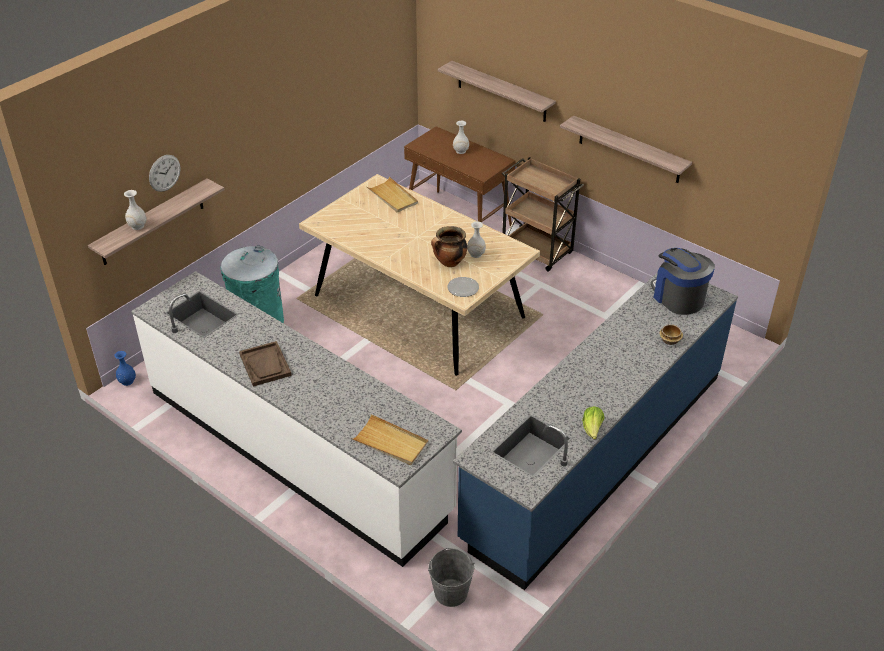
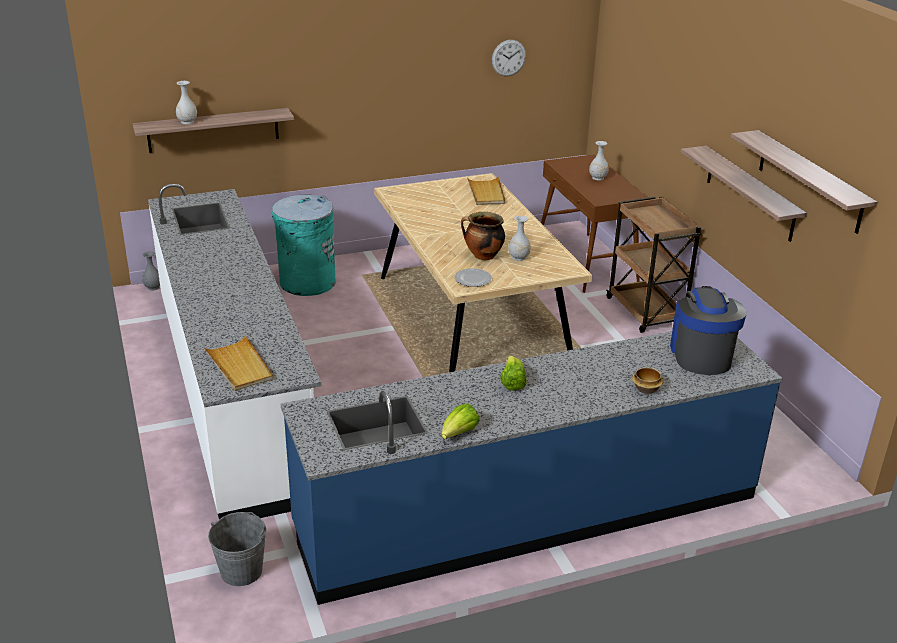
camera: 30 degrees right, 10 degrees down
blue vase [114,351,136,386] -> grey vase [142,251,160,291]
wall clock [149,155,181,192] -> wall clock moved to [492,40,526,76]
brown tray [239,341,292,386] -> none
shelf [438,61,556,122] -> shelf moved to [731,130,878,234]
none -> lettuce [500,356,527,391]

